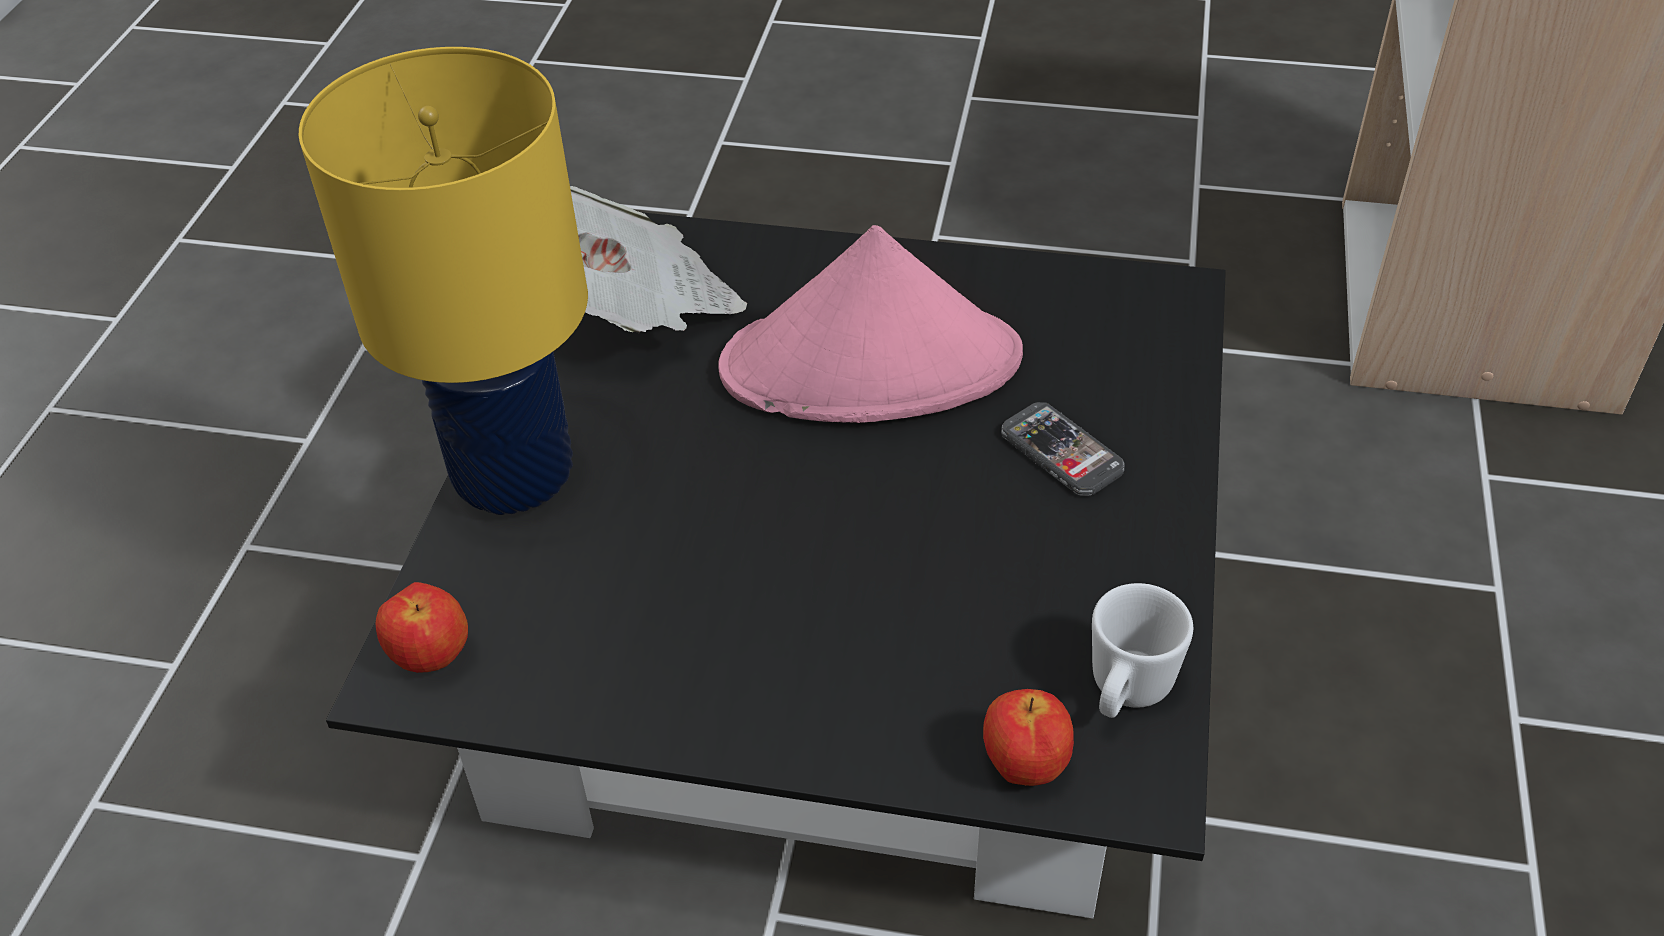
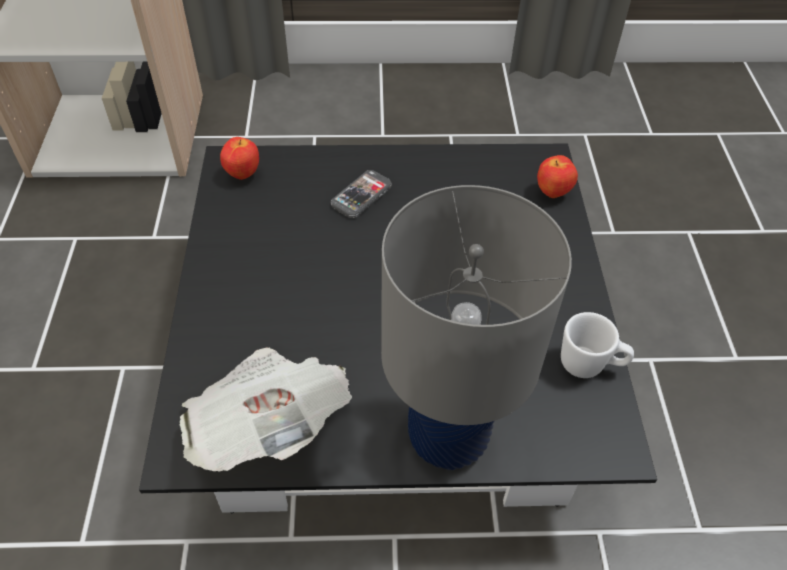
camera: 105 degrees left, 5 degrees up
yellow table lamp [299,47,588,515] -> grey table lamp [381,185,572,470]
apple [376,582,468,673] -> apple moved to [220,137,259,180]
pink hat [718,225,1023,423] -> none
white mug [1092,583,1193,718] -> white mug moved to [561,312,634,378]

